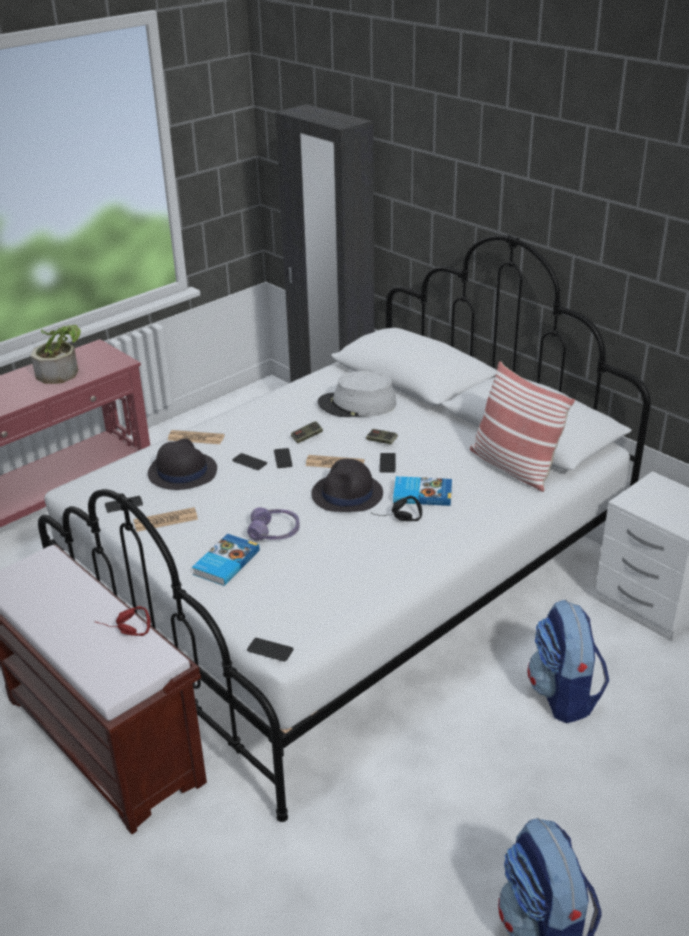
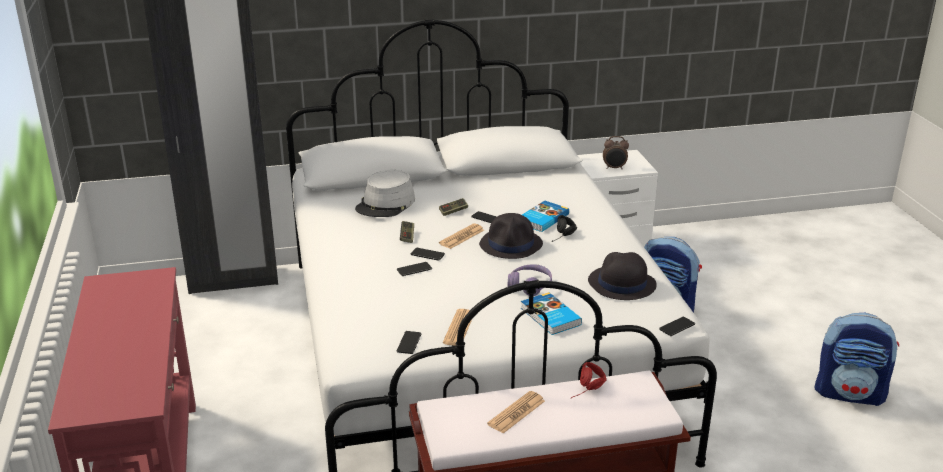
camera: 60 degrees left, 5 degrees down
potted plant [31,325,81,384] -> none
black hat [148,438,217,490] -> black hat moved to [588,252,657,300]
newspaper [168,430,224,444] -> newspaper moved to [487,391,545,433]
pillow [470,361,575,492] -> none
none -> alarm clock [603,136,629,169]

